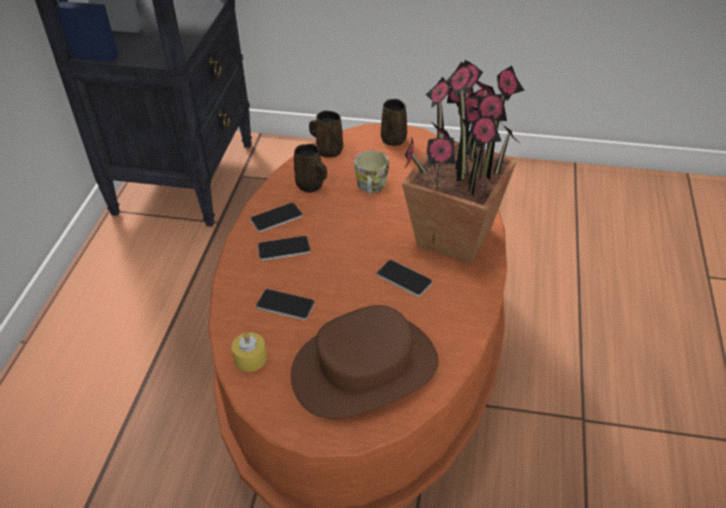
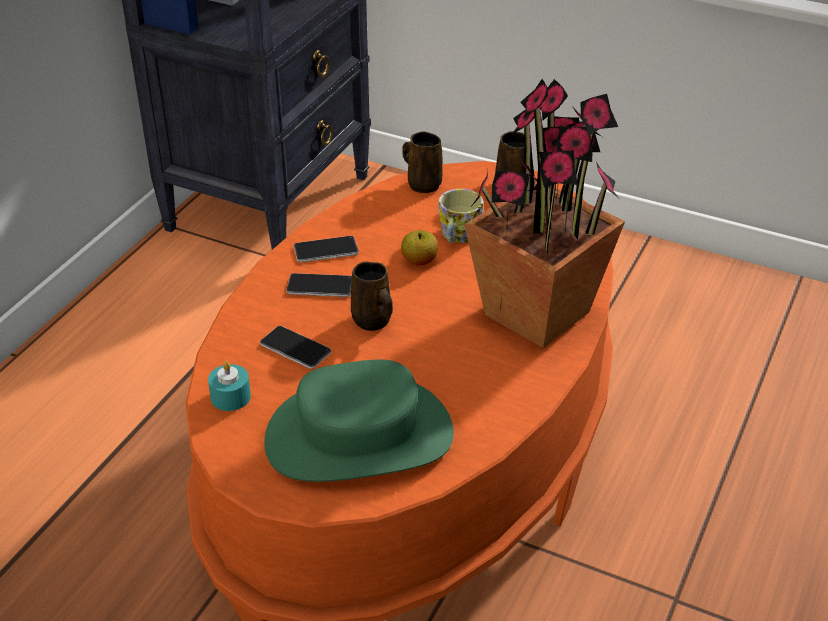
camera: 15 degrees right, 5 degrees down
yellow candle [232,332,267,372] -> turquoise candle [208,361,251,411]
brown hat [291,305,439,419] -> green hat [264,359,454,482]
brown mug [294,144,327,193] -> brown mug moved to [351,262,393,331]
phone [376,260,432,296] -> none
none -> apple [401,230,438,266]

